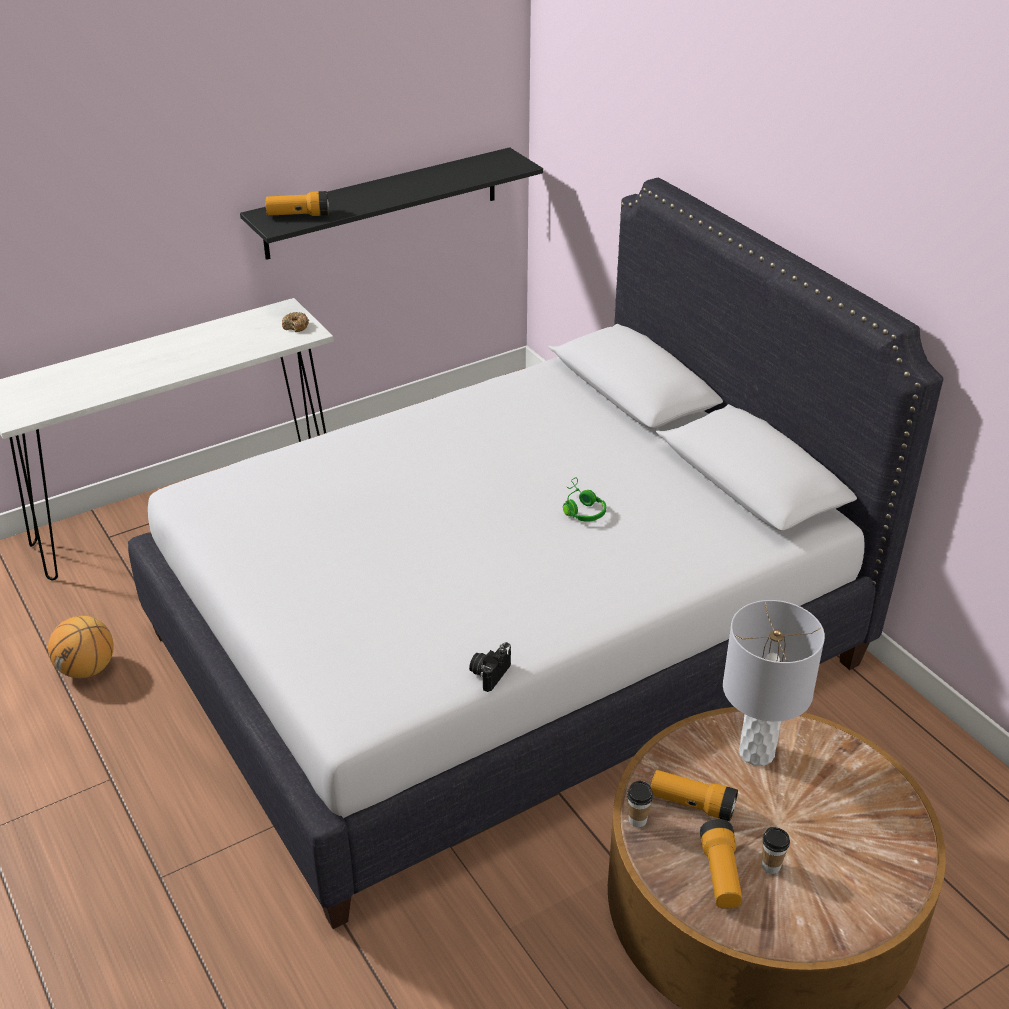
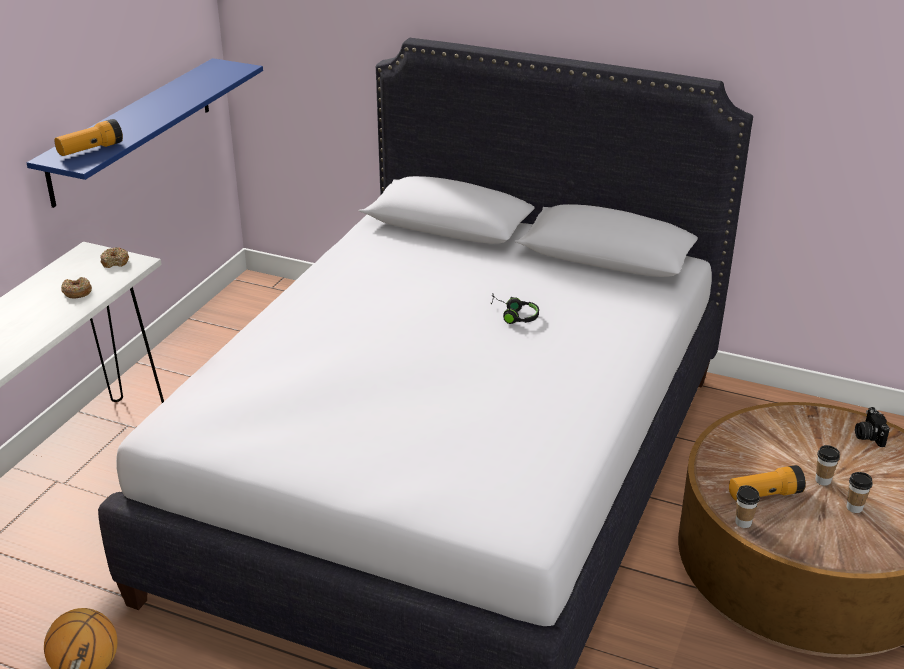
camera: 35 degrees left, 5 degrees down
black shelf [240,147,543,260] -> blue shelf [27,58,263,208]
camera [469,642,511,692] -> camera moved to [855,407,890,447]
green headphones [563,477,606,521] -> black headphones [490,293,539,324]
flashlight [700,819,742,909] -> none
grey table lamp [723,600,825,766] -> none
none -> donut [61,277,92,298]
none -> cup [815,445,840,486]

